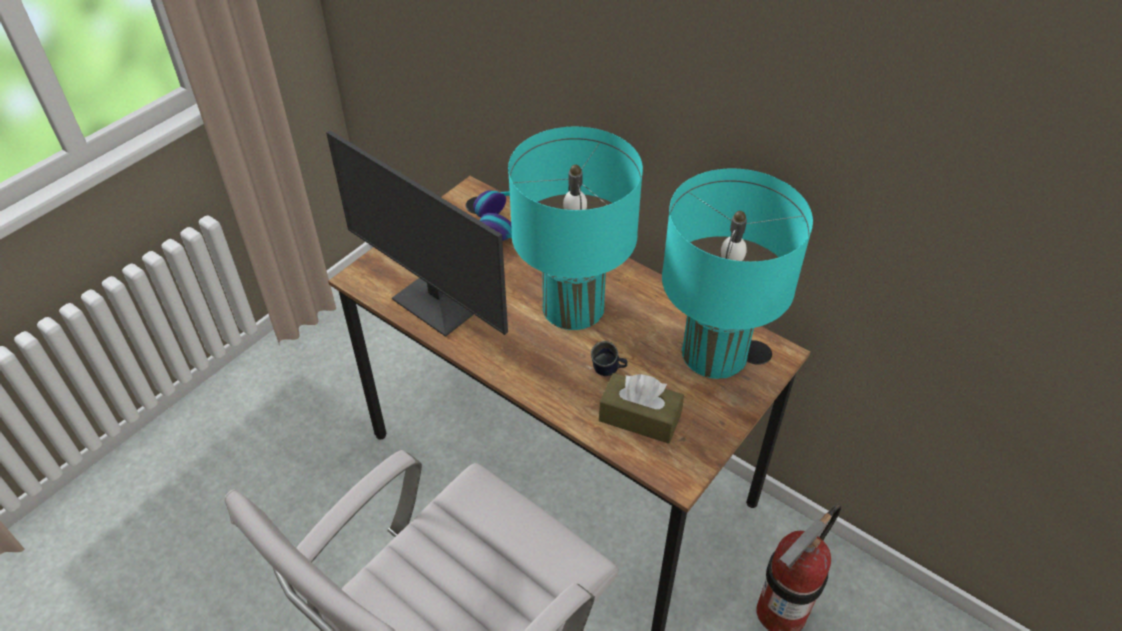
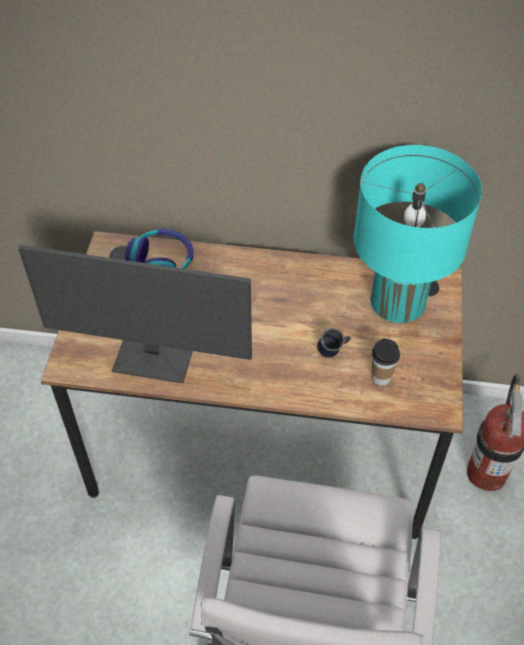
camera: 30 degrees left, 5 degrees up
turquoise table lamp [508,127,643,330] -> none
brown tissue box [599,373,684,444] -> cup [372,338,400,386]

